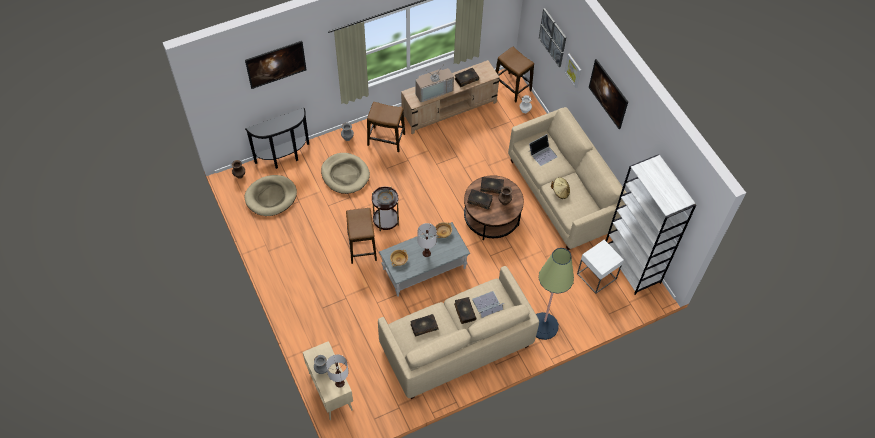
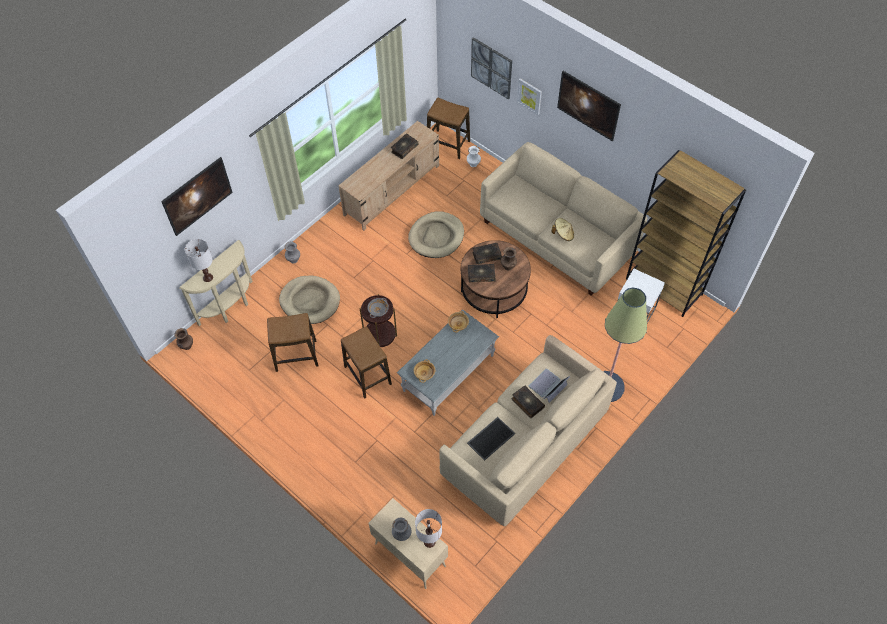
camera: 20 degrees left, 0 degrees up
black console table [245,108,309,169] -> beige console table [179,240,253,326]
beige dog bed [245,175,297,216] -> beige dog bed moved to [408,211,464,258]
stool [367,102,405,152] -> stool moved to [267,313,318,372]
book [410,314,439,337] -> tray [467,417,515,461]
television [416,63,454,102] -> none
white table lamp [418,223,437,257] -> white table lamp moved to [185,239,213,282]
laptop [529,134,558,166] -> none
white bookcase [606,154,696,295] -> brown bookcase [626,150,746,317]

